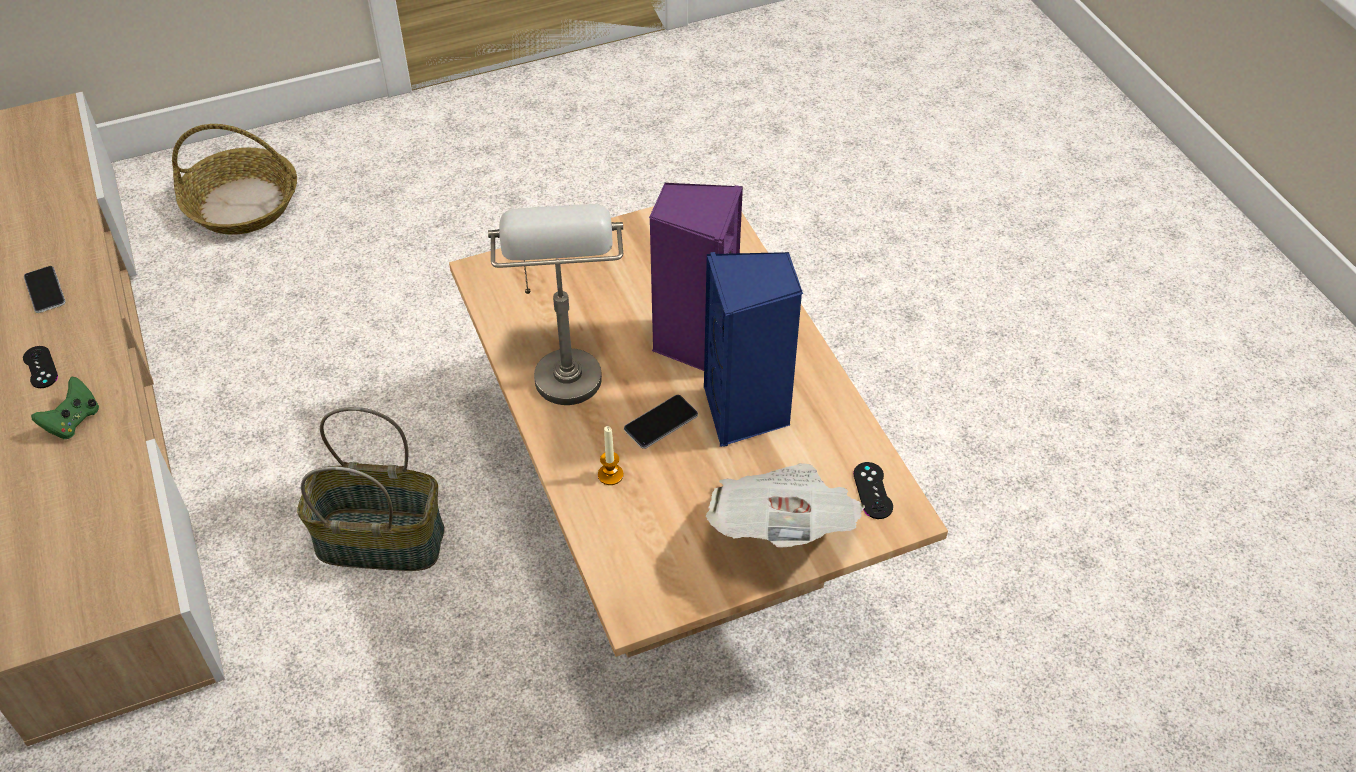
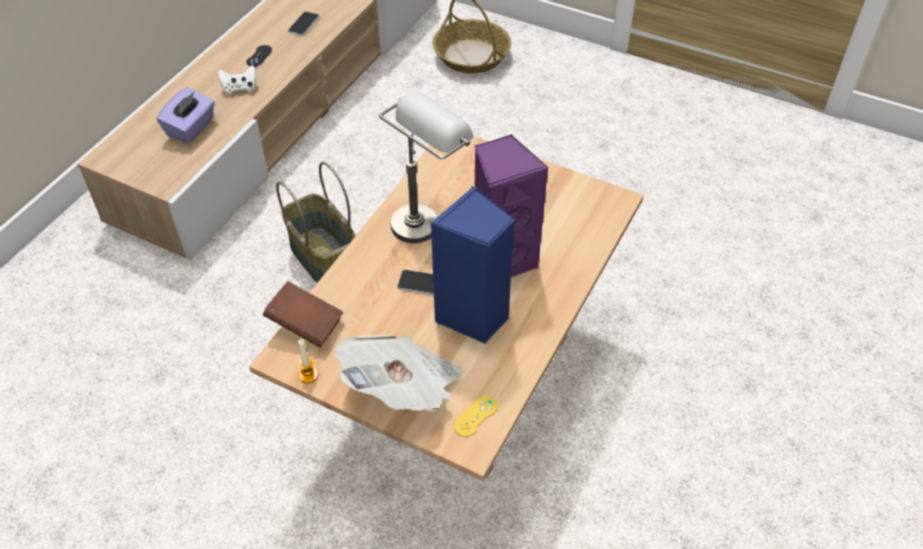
camera: 50 degrees right, 0 degrees up
green game controller [31,377,99,439] -> white game controller [218,65,256,94]
candle [598,426,623,485] -> candle moved to [298,339,318,383]
black game controller [853,462,893,519] -> yellow game controller [453,396,498,437]
none -> purple tissue box [157,87,215,143]
none -> brown book [263,281,343,348]

